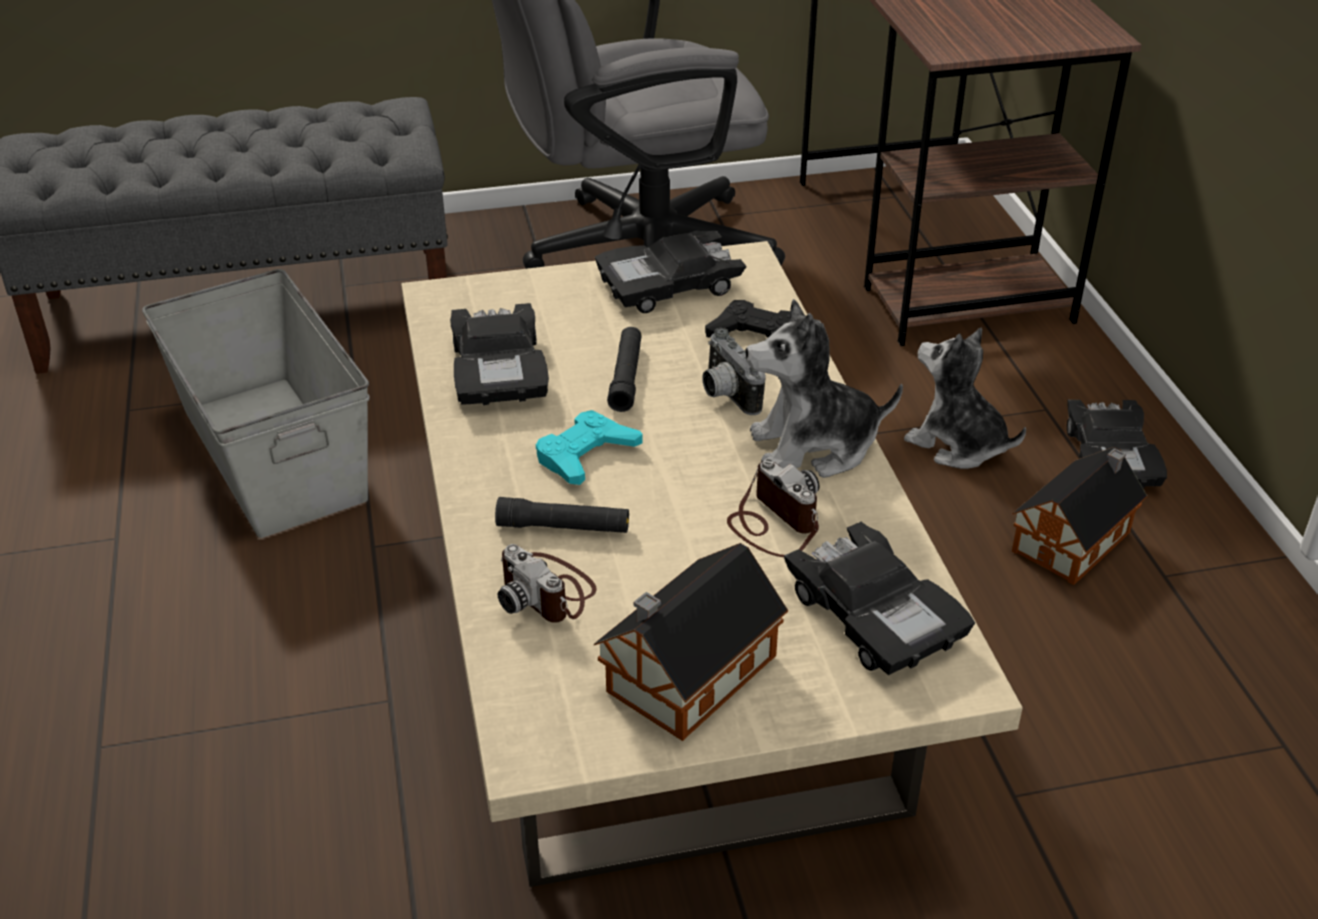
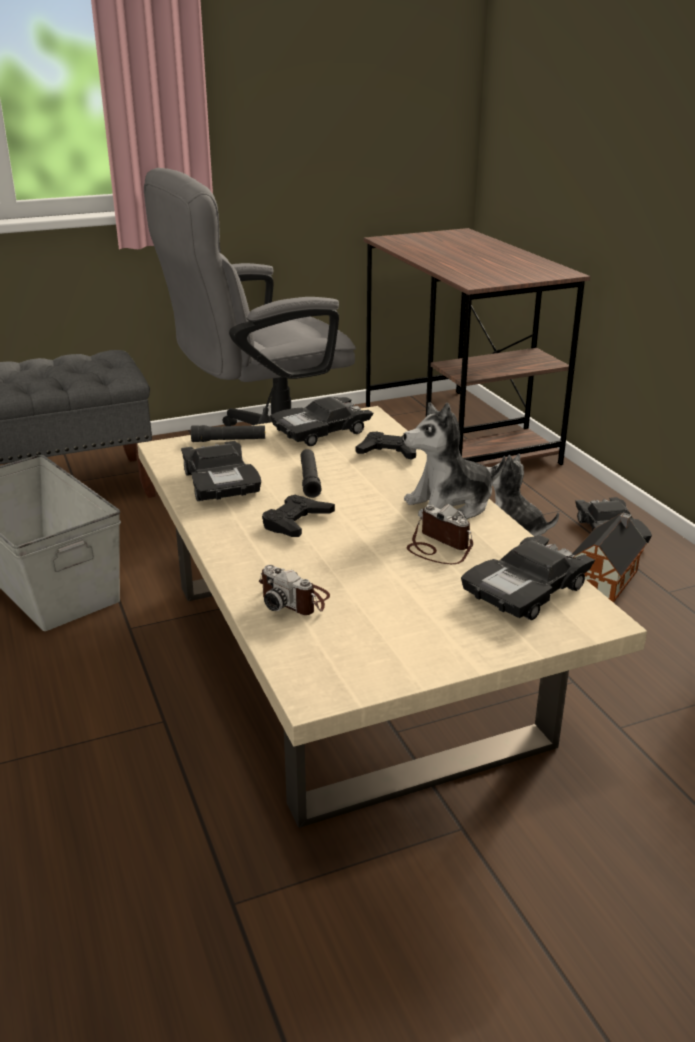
camera: 10 degrees left, 10 degrees down
black flashlight [495,497,629,533] -> black flashlight moved to [191,425,266,442]
turquoise game controller [536,410,643,485] -> black game controller [262,495,335,537]
toy house [594,543,788,741] -> none
camera [702,328,766,415] -> none
black toy car [784,522,975,675] -> black toy car turned 90 degrees clockwise [461,535,595,620]

